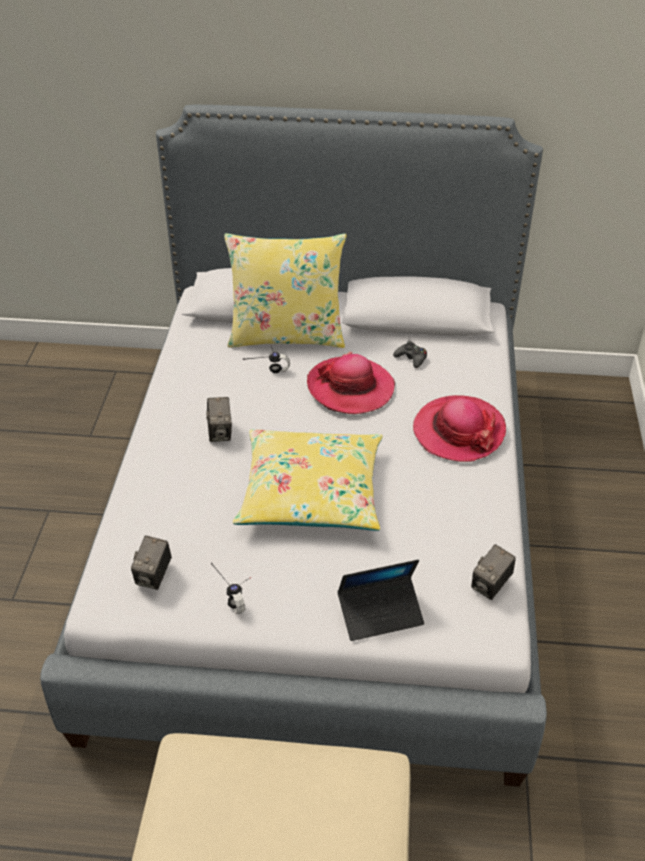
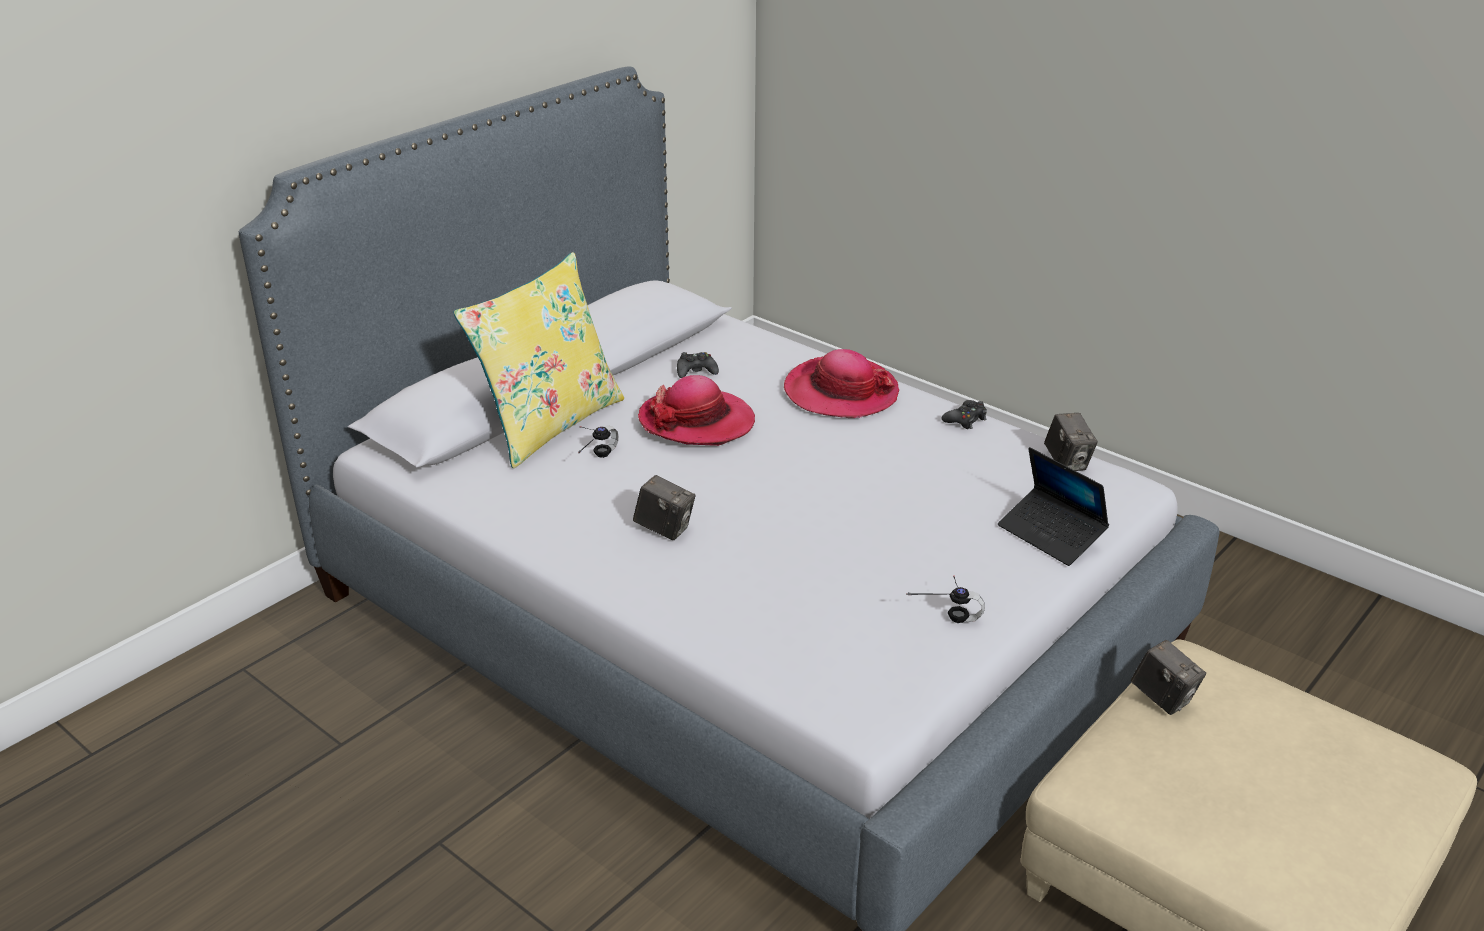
camera: 55 degrees left, 10 degrees down
camera [131,535,172,590] -> camera moved to [1131,640,1206,715]
yellow pillow [233,429,383,531] -> none
laptop [337,560,424,641] -> laptop turned 120 degrees clockwise [998,447,1109,566]
none -> black game controller [941,400,987,429]

